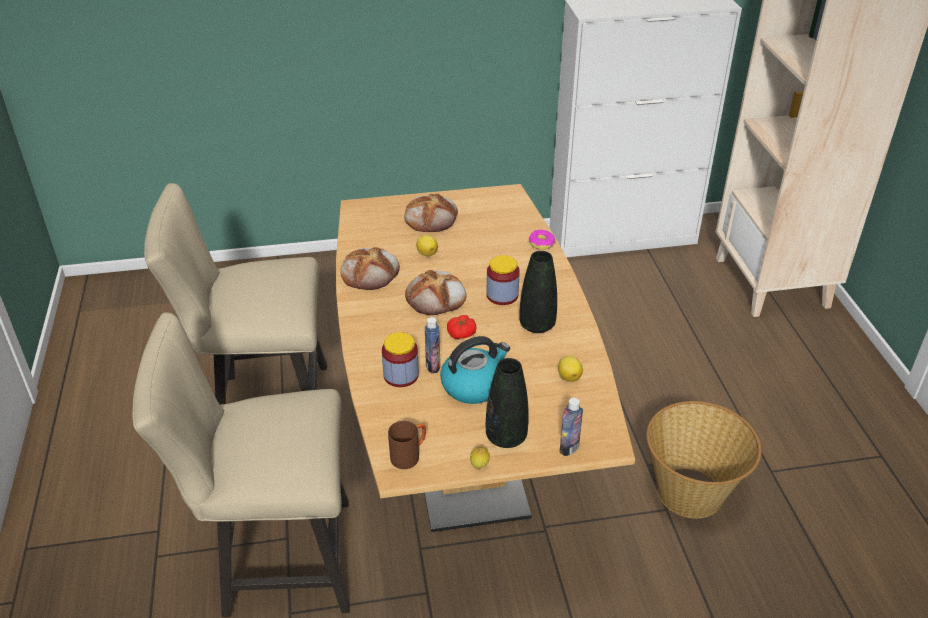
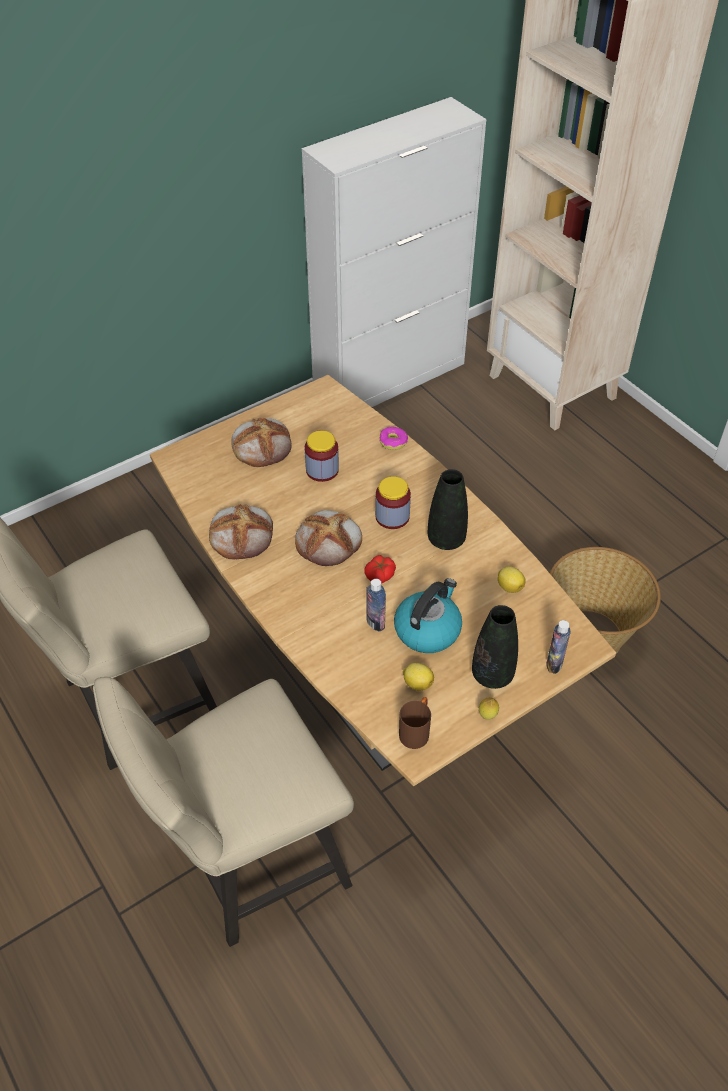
camera: 25 degrees left, 10 degrees up
jar [382,332,419,387] -> jar moved to [305,430,339,482]
lemon [416,235,438,256] -> lemon moved to [403,663,434,691]

